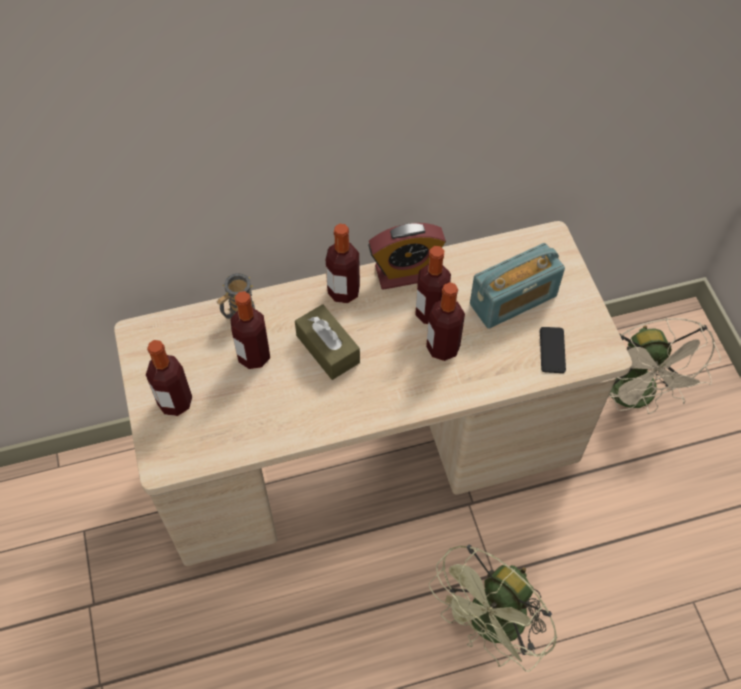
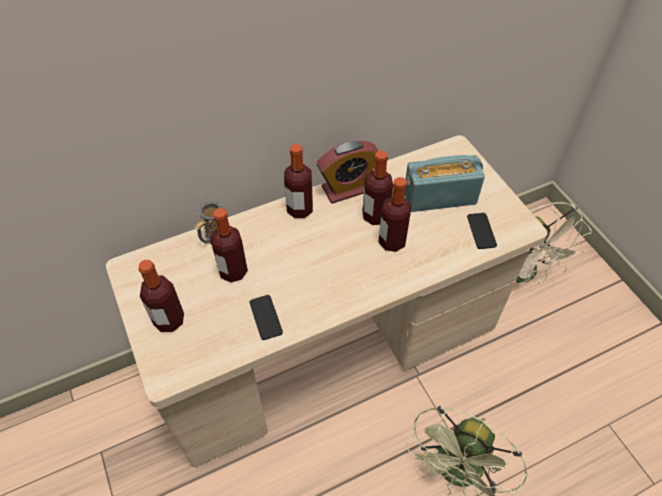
camera: 10 degrees left, 5 degrees down
brown tissue box [295,304,360,380] -> none
radio [470,243,565,329] -> radio turned 150 degrees counterclockwise [405,155,485,212]
none -> phone [250,295,283,340]

